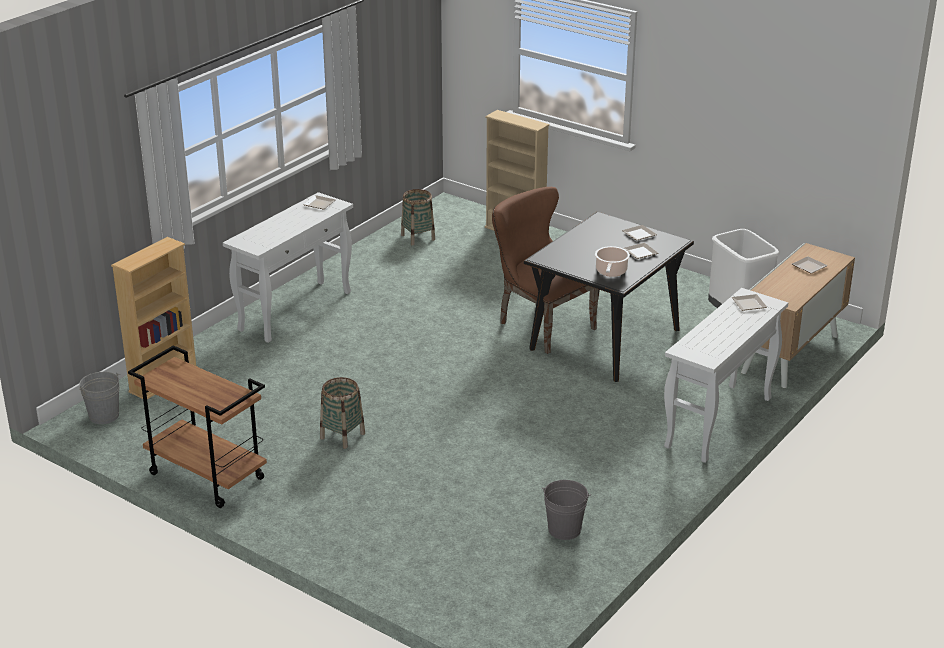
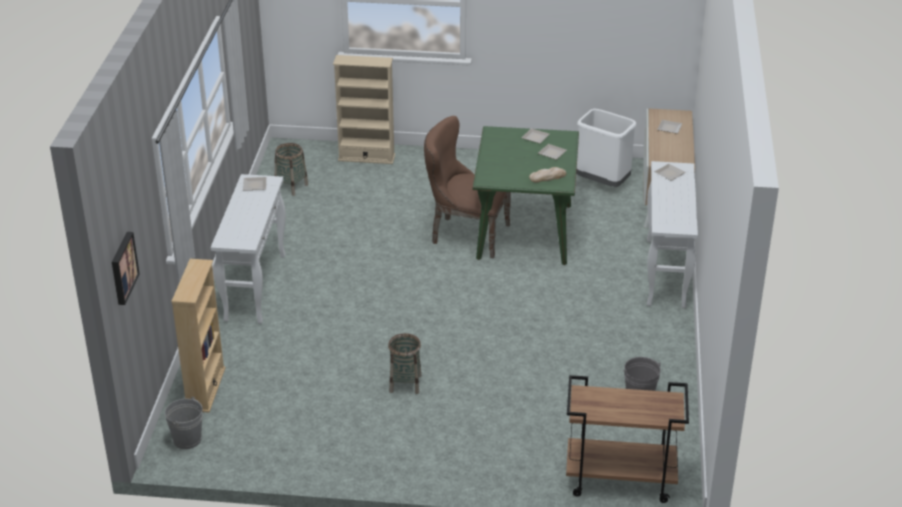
camera: 30 degrees left, 5 degrees up
brown cart [128,345,267,508] -> brown cart moved to [566,375,689,503]
black dining table [524,212,694,382] -> green dining table [472,126,579,265]
cooking pot [595,246,630,277] -> bread [529,167,566,182]
none -> picture [112,232,140,305]

